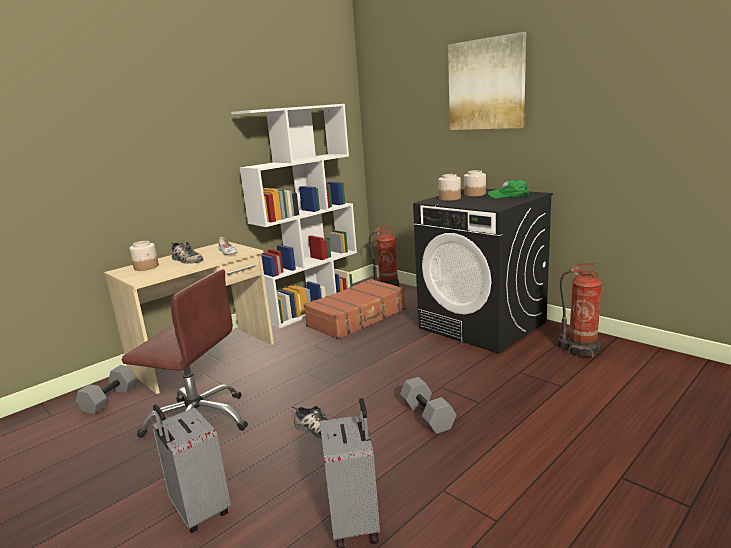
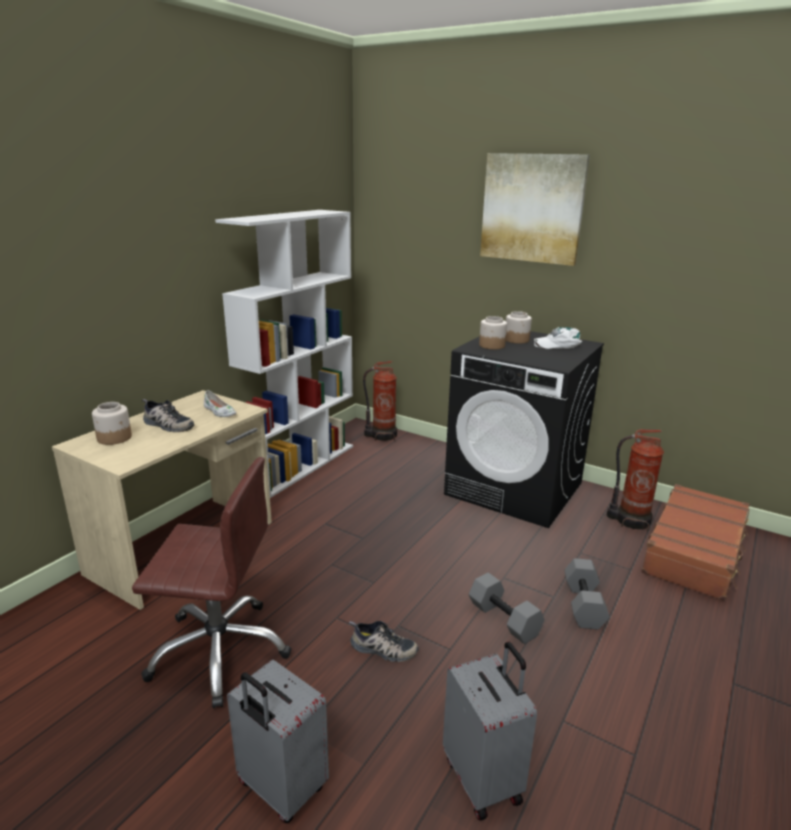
camera: 15 degrees left, 5 degrees up
grey dumbbell [76,365,137,415] -> grey dumbbell moved to [564,558,610,630]
brown suitcase [304,279,406,340] -> brown suitcase moved to [641,484,750,601]
green cap [487,180,529,198] -> white cap [533,327,582,349]

